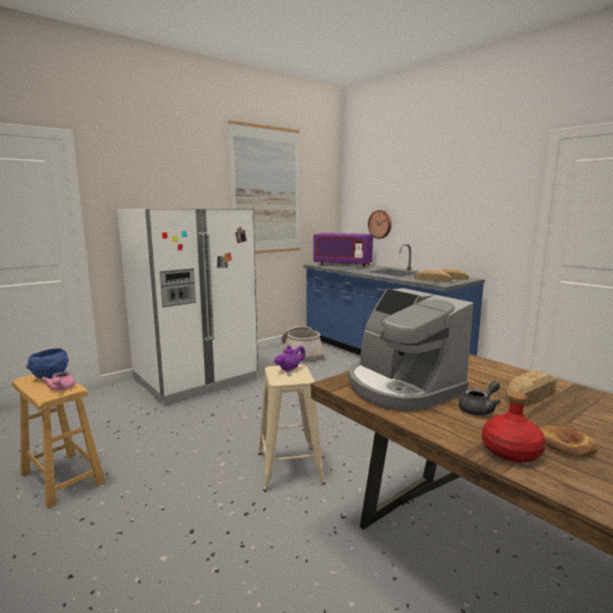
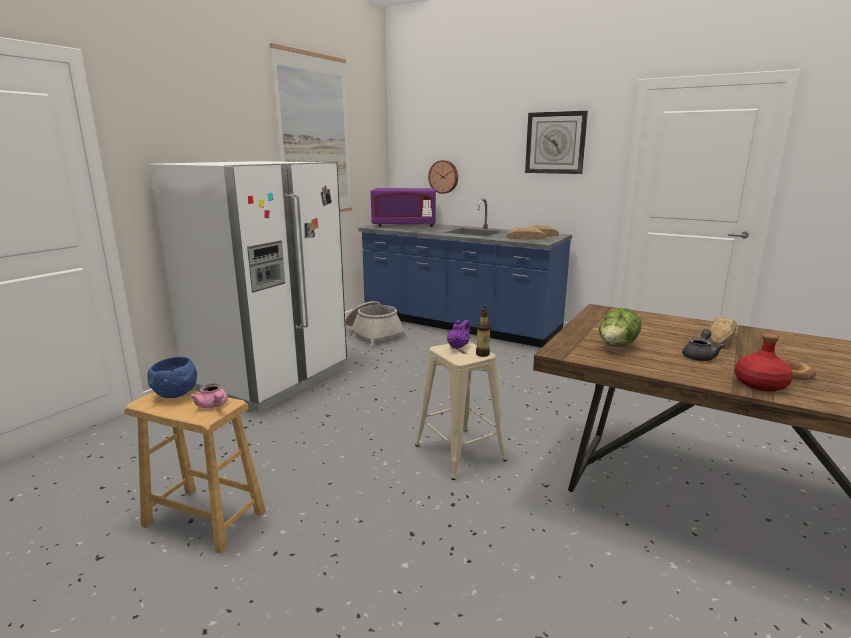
camera: 20 degrees left, 5 degrees up
coffee machine [348,288,473,411] -> lettuce [599,308,642,346]
none -> bottle [476,307,490,357]
none -> wall clock [525,111,588,174]

